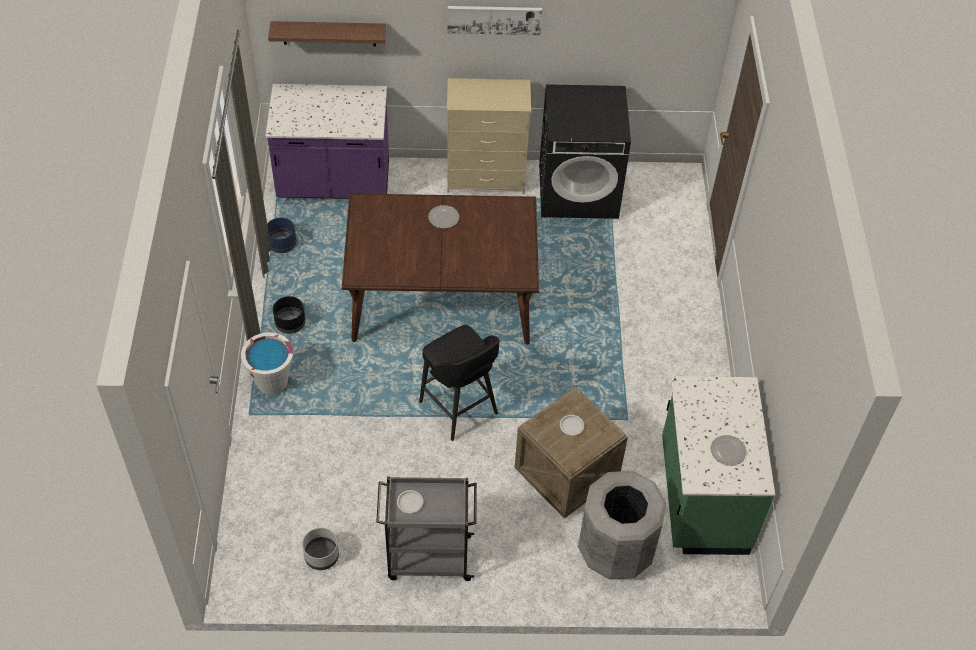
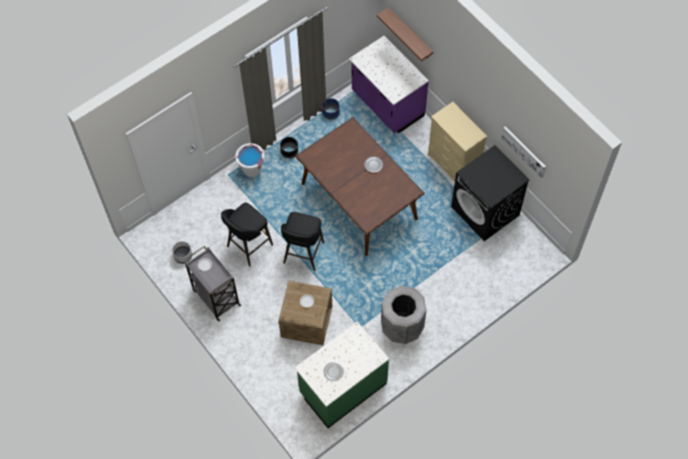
camera: 55 degrees right, 10 degrees up
picture [447,6,542,35] -> picture moved to [501,126,546,178]
grey trash can [578,471,667,580] -> grey trash can moved to [381,286,426,344]
none -> black stool [221,203,273,266]

